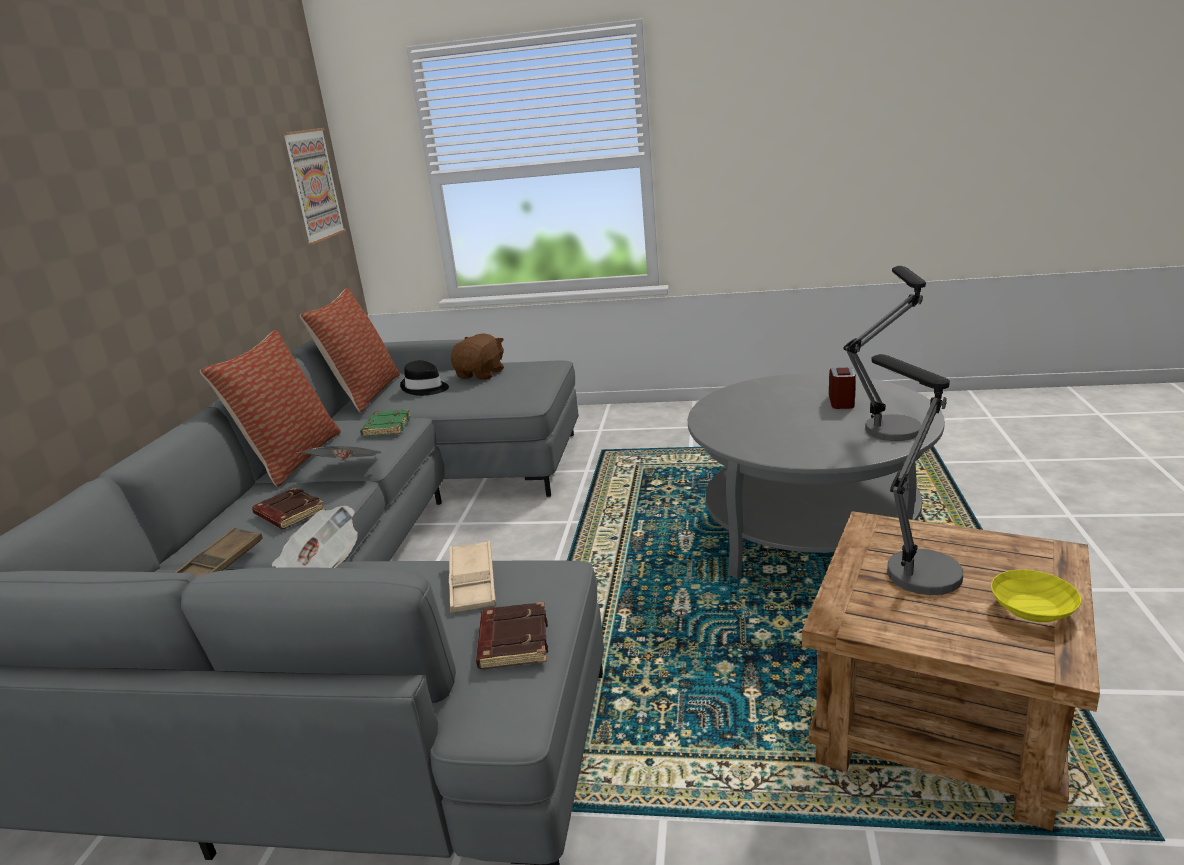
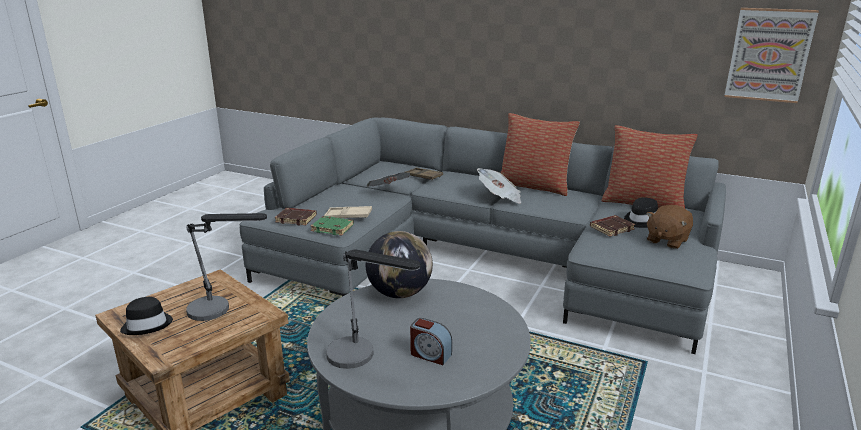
camera: 105 degrees right, 0 degrees up
brown book [252,487,326,529] -> brown book moved to [590,215,635,237]
green book [360,409,411,437] -> green book moved to [311,216,354,236]
brown plush toy [451,333,504,380] -> brown plush toy turned 90 degrees clockwise [646,205,693,249]
yellow bowl [991,570,1081,622] -> black hat [120,297,173,335]
none -> globe [366,231,433,298]

